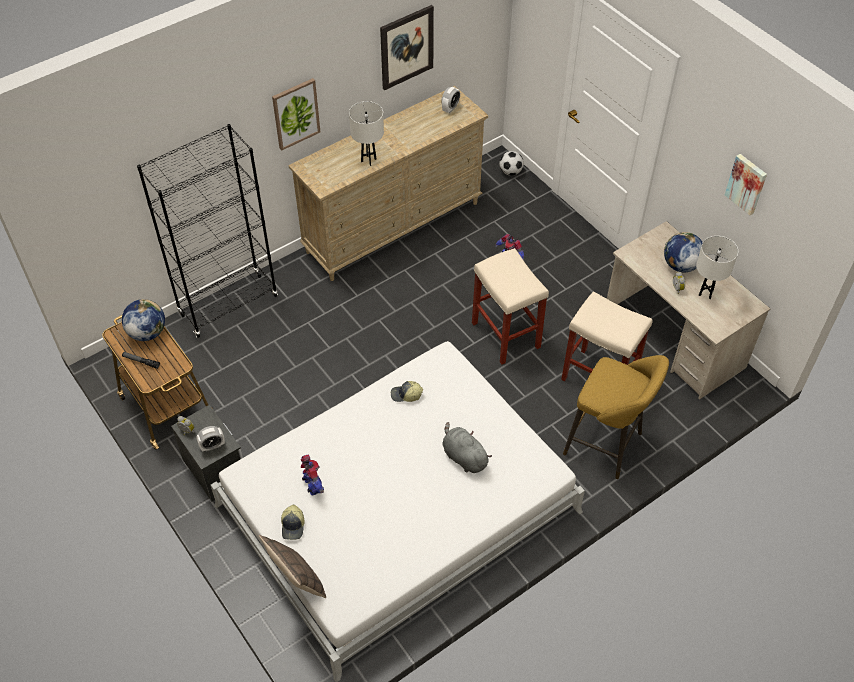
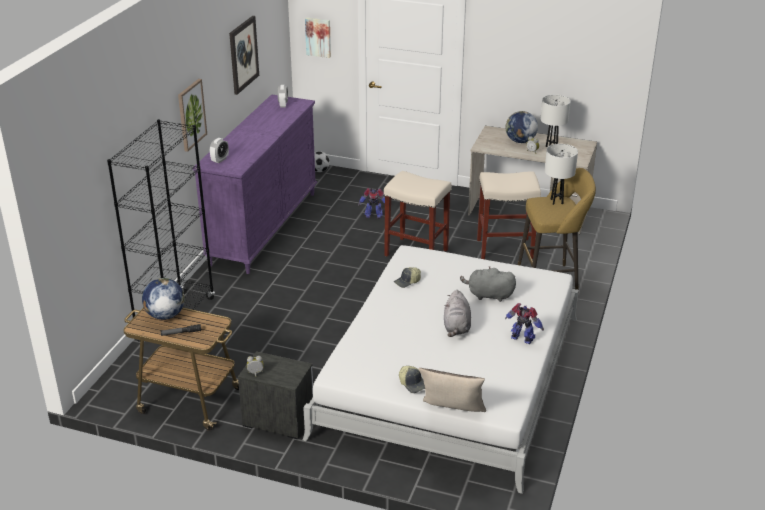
camera: 35 degrees left, 20 degrees down
alarm clock [196,426,225,452] -> alarm clock moved to [210,138,229,163]
beige dresser [288,86,488,281] -> purple dresser [193,94,317,274]
toy robot [301,454,324,495] -> toy robot moved to [505,303,544,344]
white table lamp [349,101,384,166] -> white table lamp moved to [545,144,578,205]
picture [725,154,767,215] -> picture moved to [305,17,331,58]
none -> grey plush toy [444,290,471,337]

